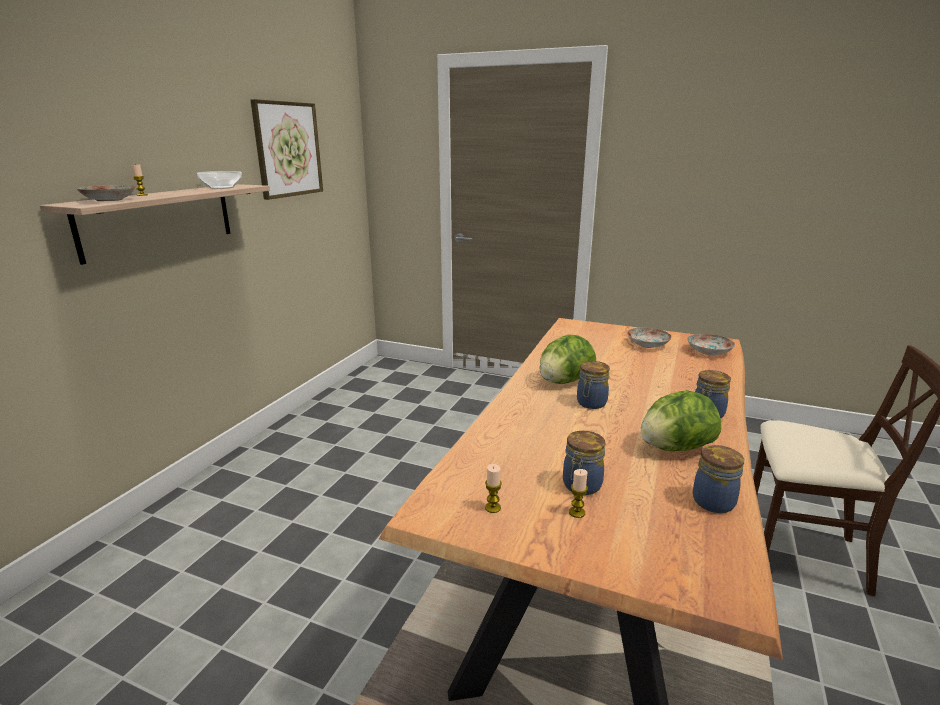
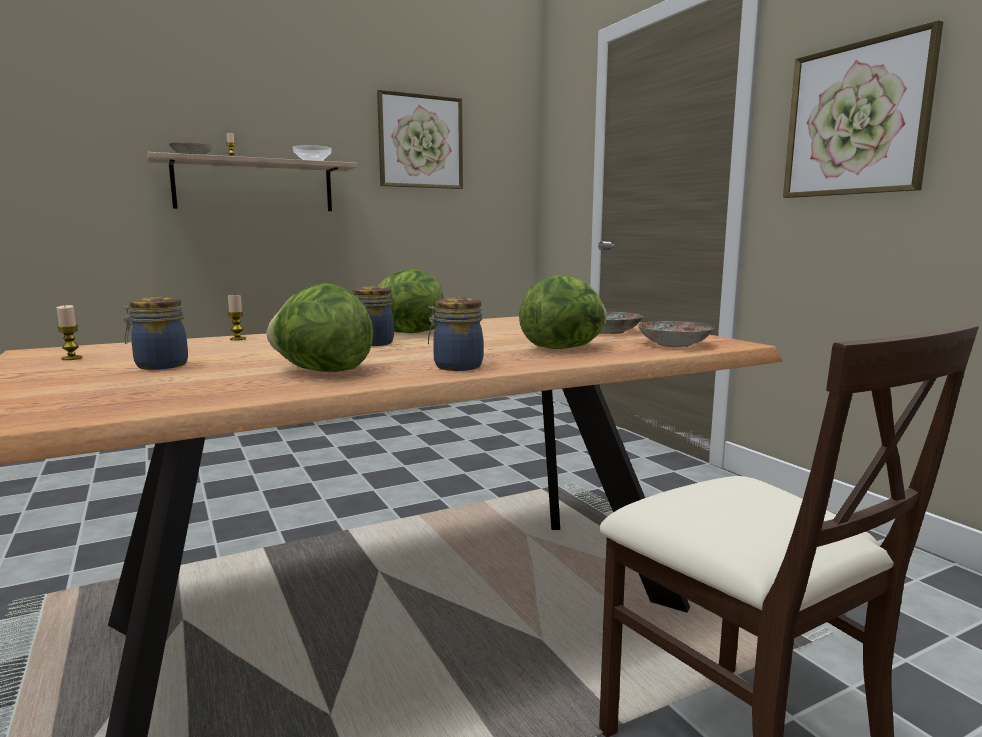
camera: 40 degrees right, 10 degrees down
candle [569,469,588,518] -> candle moved to [228,295,246,341]
jar [693,445,744,513] -> none
none -> lettuce [519,275,607,349]
none -> picture [783,20,943,198]

